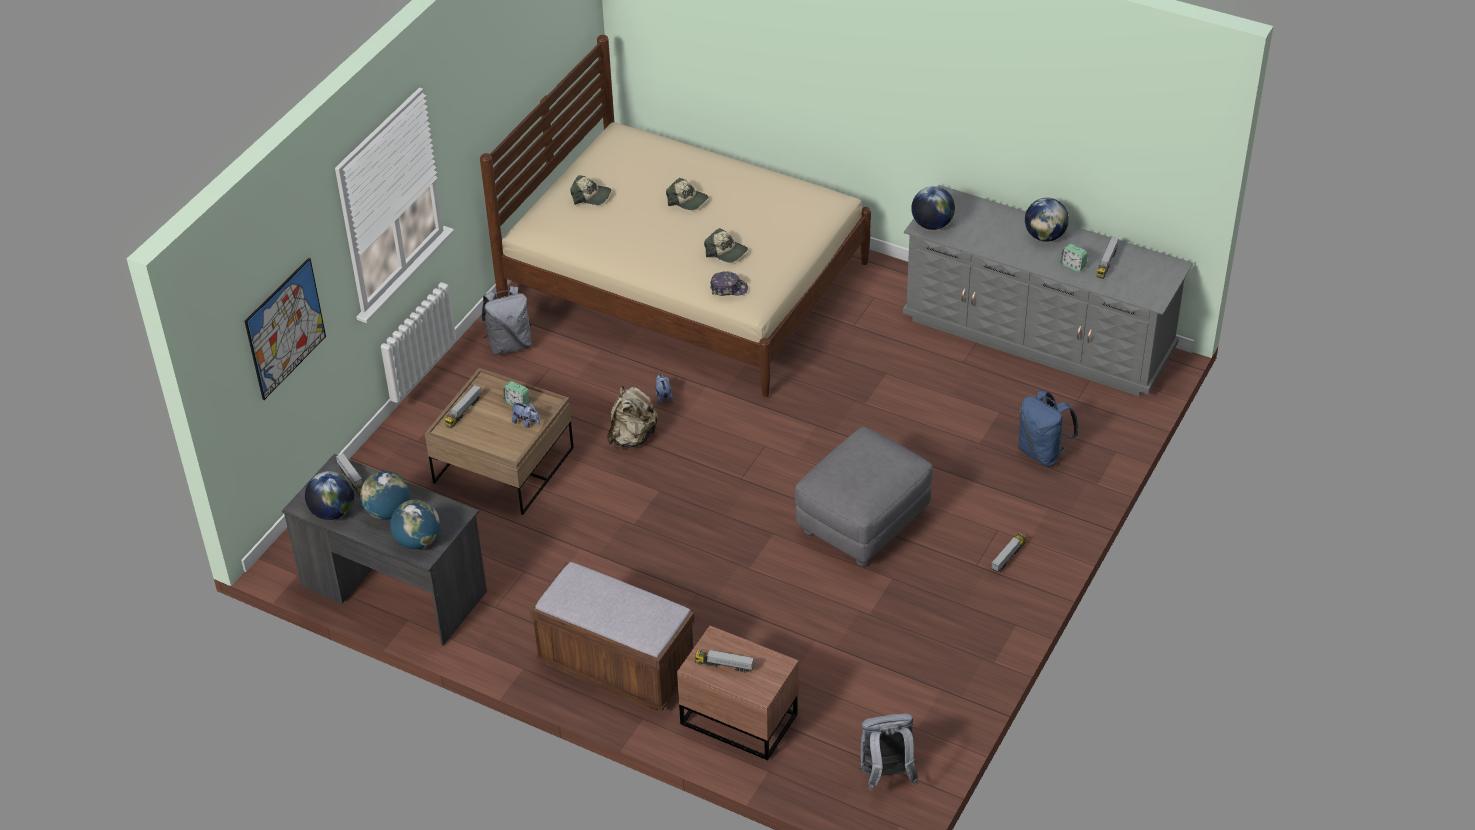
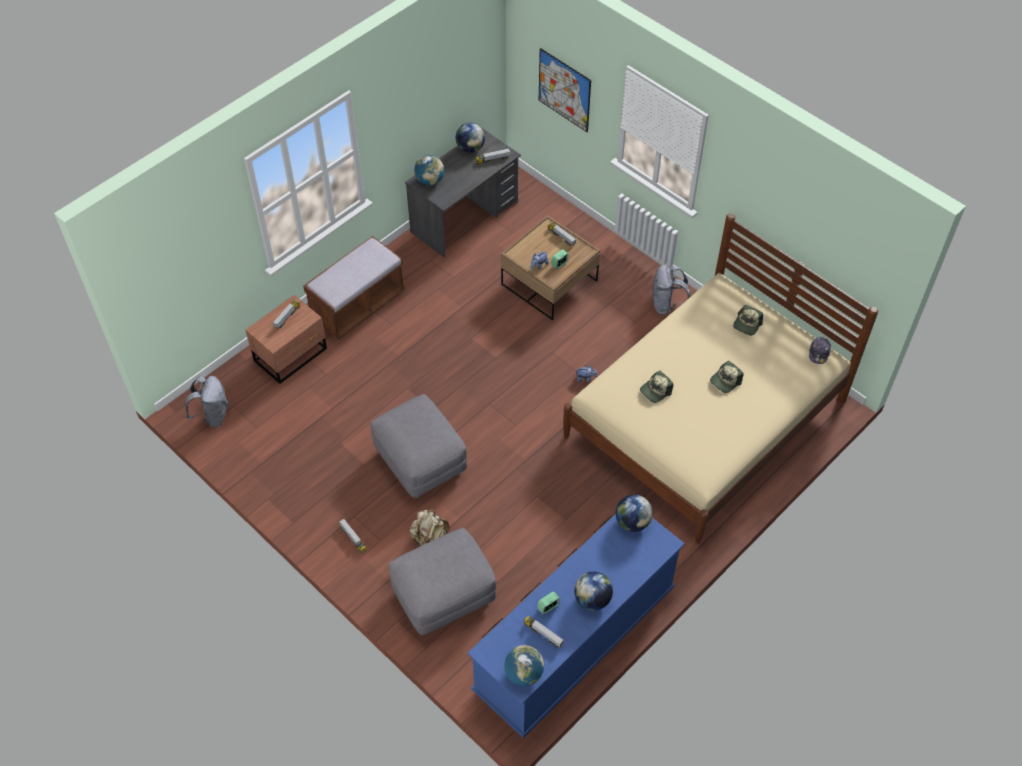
camera: 105 degrees right, 10 degrees up
globe [360,471,409,520] -> globe moved to [504,645,544,686]
beige backpack [607,386,658,449] -> beige backpack moved to [409,510,450,546]
cap [710,271,748,296] -> cap moved to [809,337,831,364]
grey dresser [903,185,1193,396] -> blue dresser [468,514,685,738]
blue backpack [1018,391,1079,467] -> grey ottoman [389,528,496,635]

